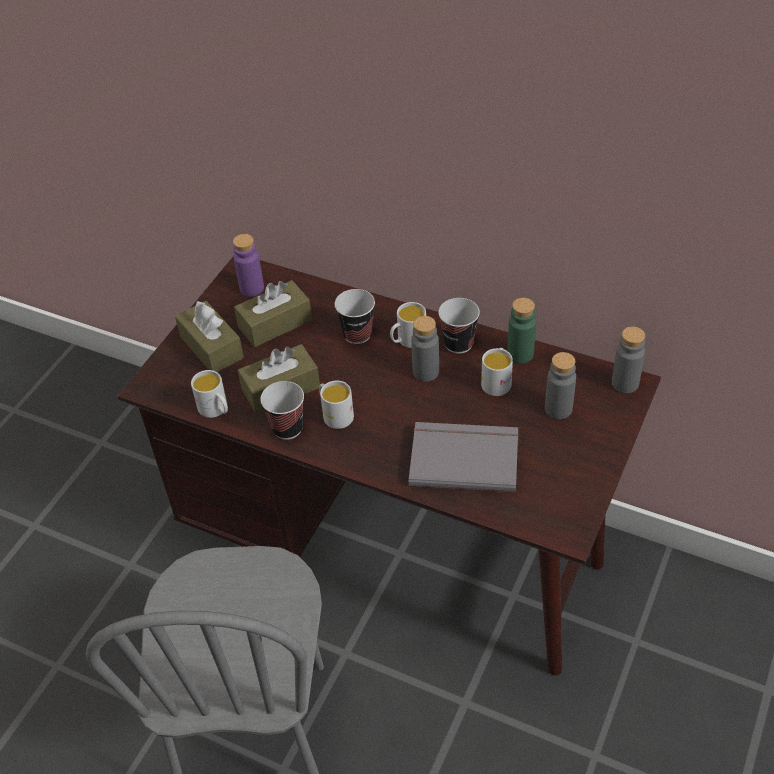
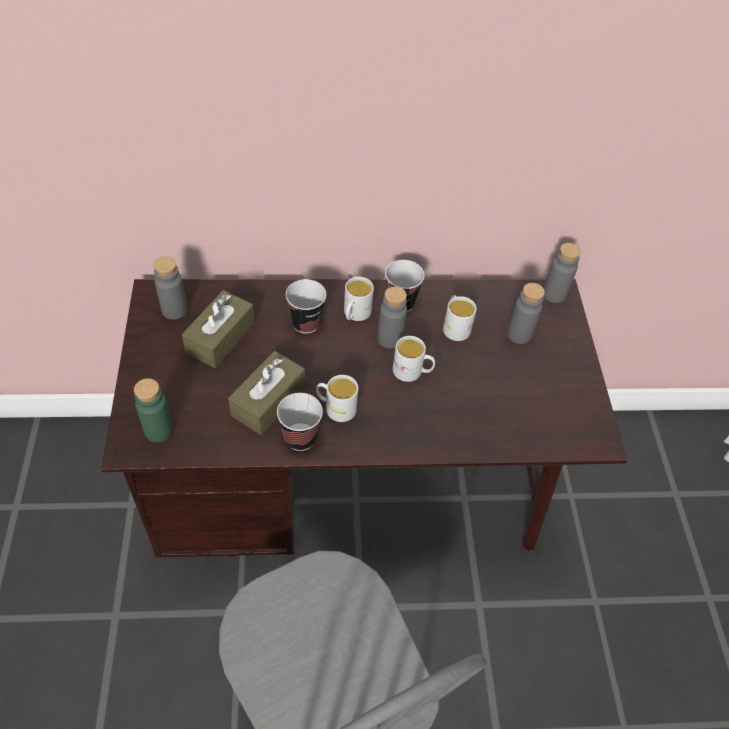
camera: 35 degrees left, 5 degrees up
brown tissue box [175,301,244,372] -> none
white mug [191,370,228,418] -> white mug moved to [393,336,435,382]
purple bottle [233,234,264,297] -> grey bottle [154,257,187,320]
grey book [409,422,519,492] -> none
green bottle [507,298,536,364] -> green bottle moved to [134,378,173,442]

